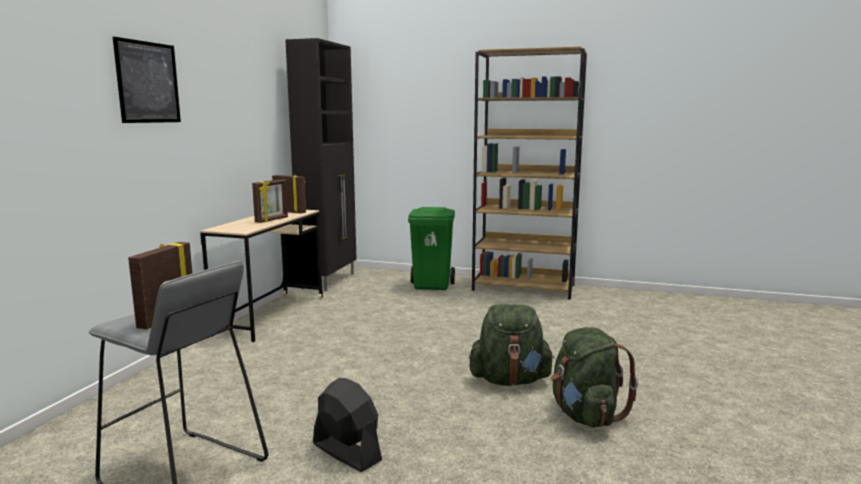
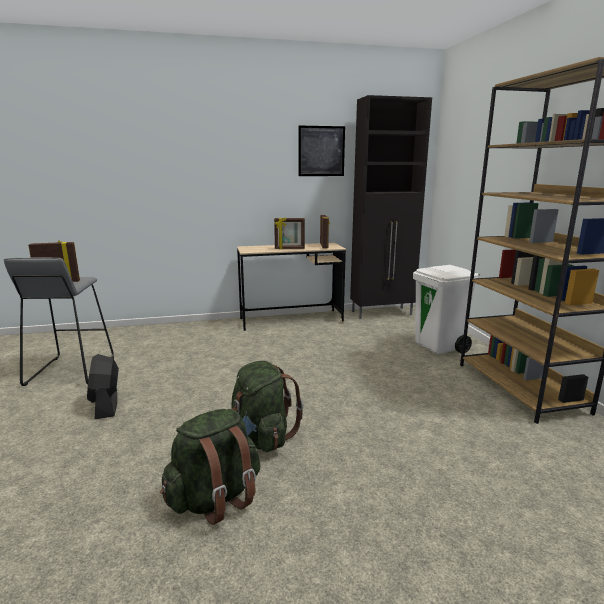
camera: 60 degrees right, 5 degrees up
picture [113,37,181,123] -> picture moved to [298,126,345,176]
black fan [313,378,382,472] -> black fan turned 150 degrees clockwise [87,354,119,419]
green trash can [408,207,455,290] -> white trash can [413,265,480,354]

